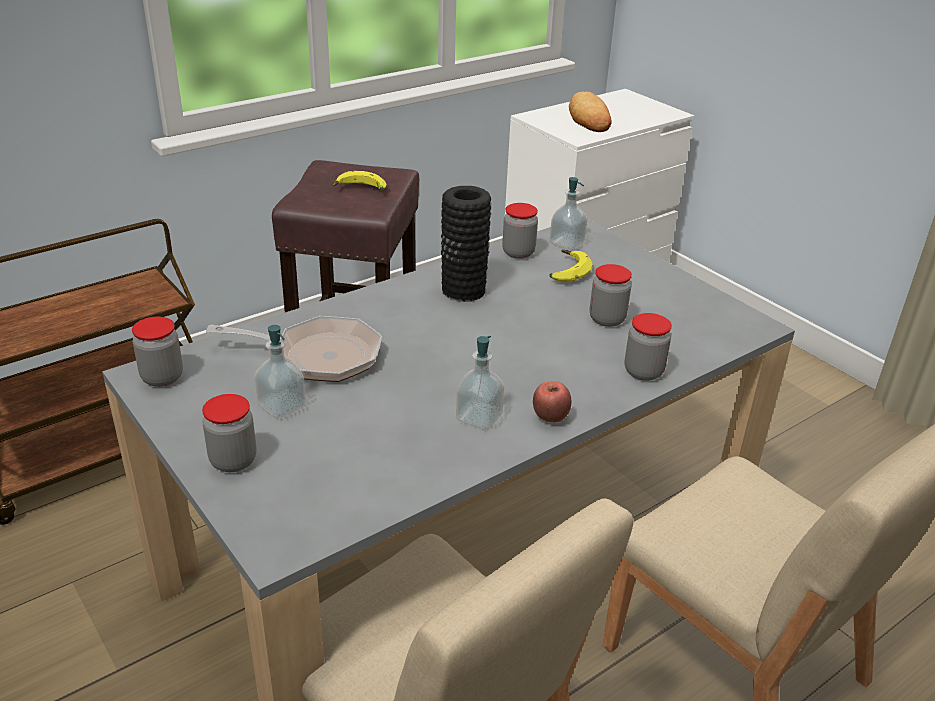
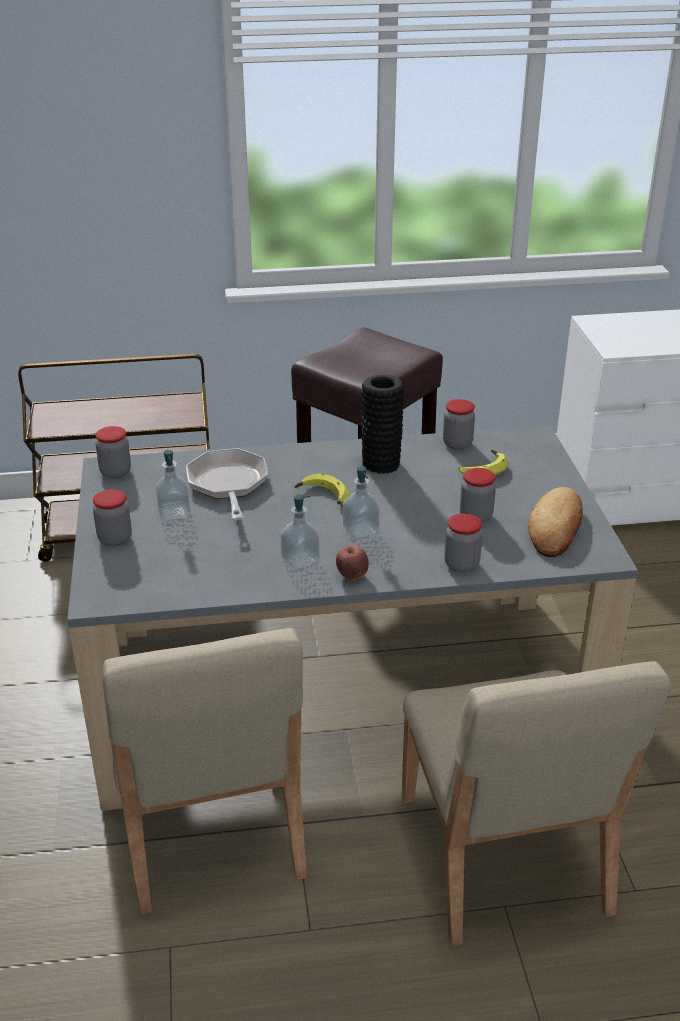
camera: 30 degrees right, 0 degrees up
frying pan [206,316,382,382] -> frying pan turned 135 degrees counterclockwise [186,448,268,520]
banana [333,171,387,191] -> banana moved to [294,473,350,504]
soap dispenser [550,177,588,250] -> soap dispenser moved to [343,466,380,539]
bread [569,91,612,132] -> bread moved to [528,487,583,557]

